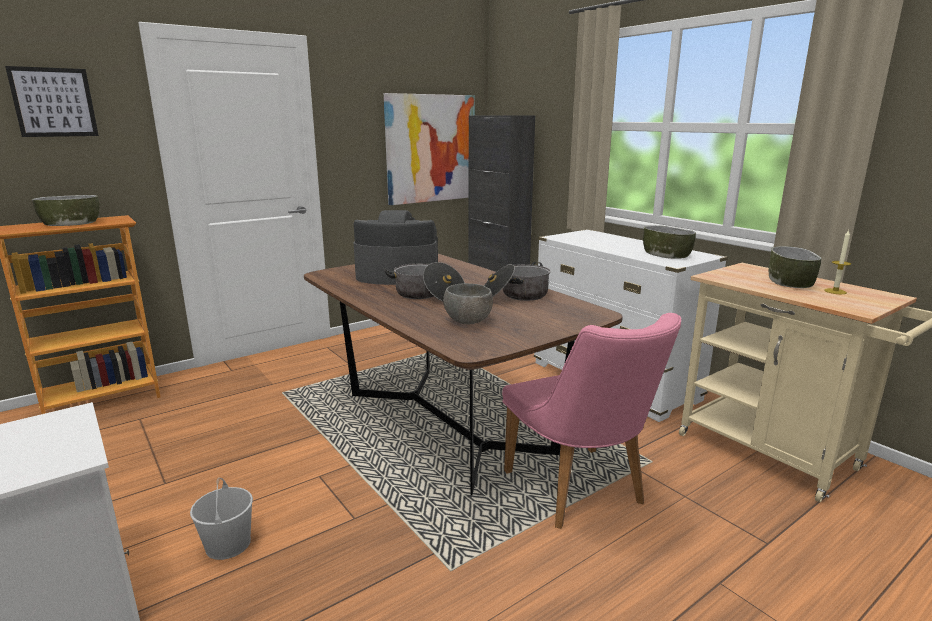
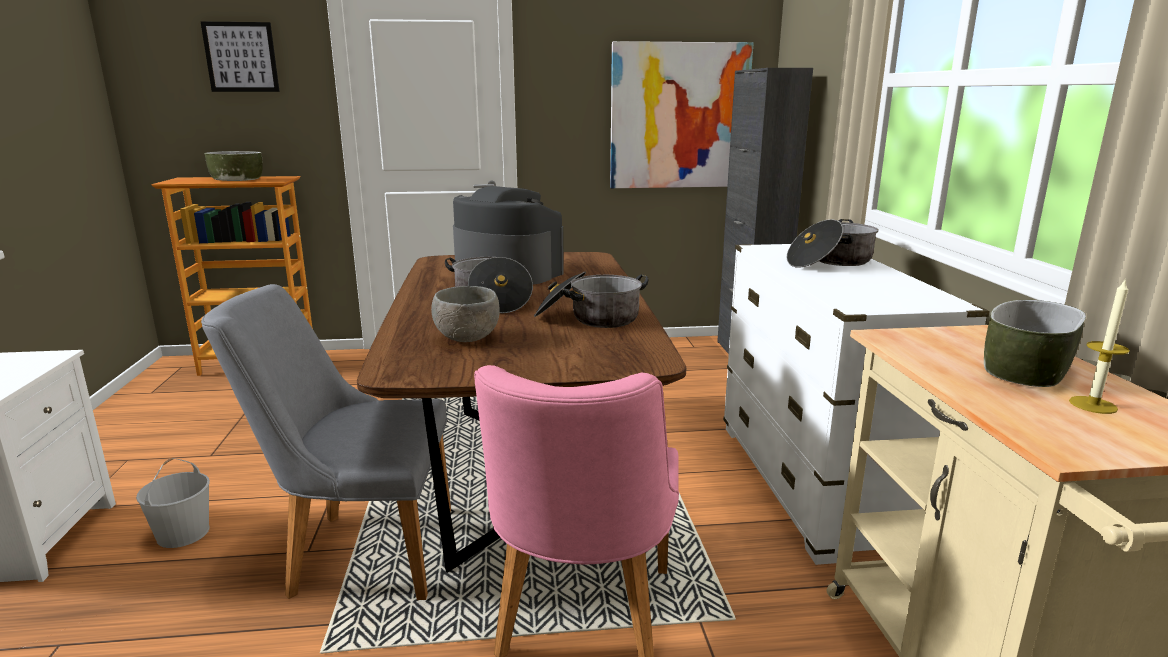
camera: 30 degrees right, 0 degrees up
bowl [643,225,696,259] -> none
none -> grey chair [201,284,451,600]
none -> cooking pot [787,219,879,268]

